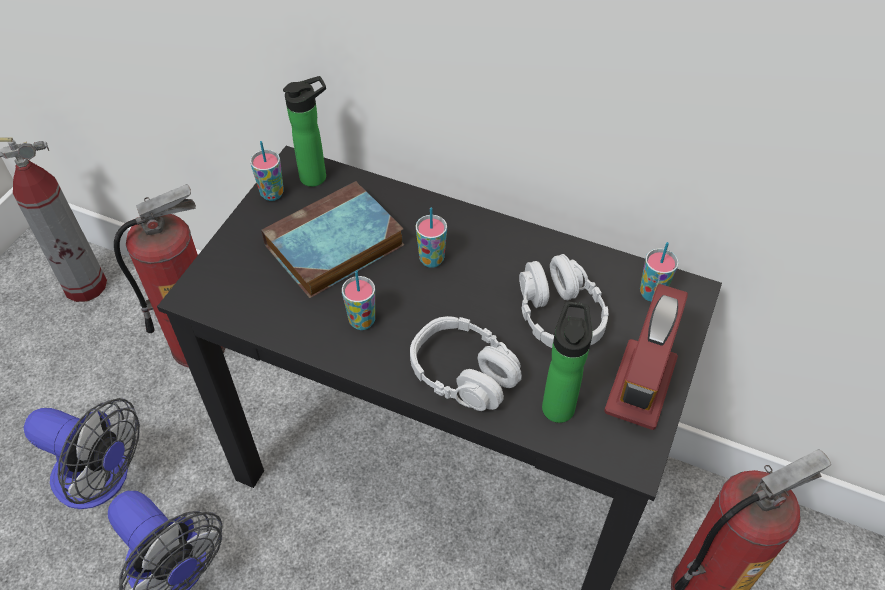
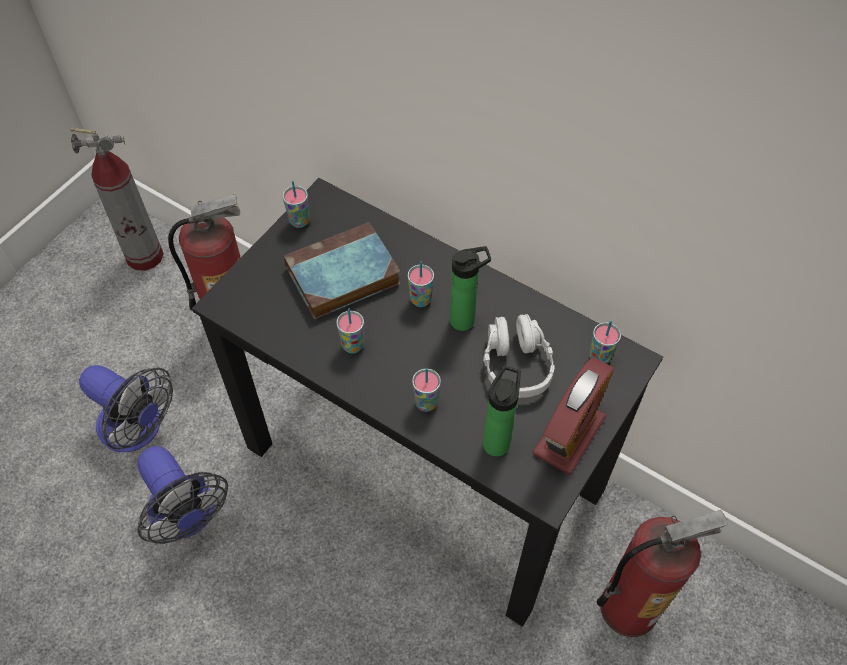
camera: 10 degrees right, 5 degrees up
bottle [283,76,326,187] -> bottle moved to [450,246,491,331]
grey headphones [410,316,522,411] -> cup [412,368,441,412]

